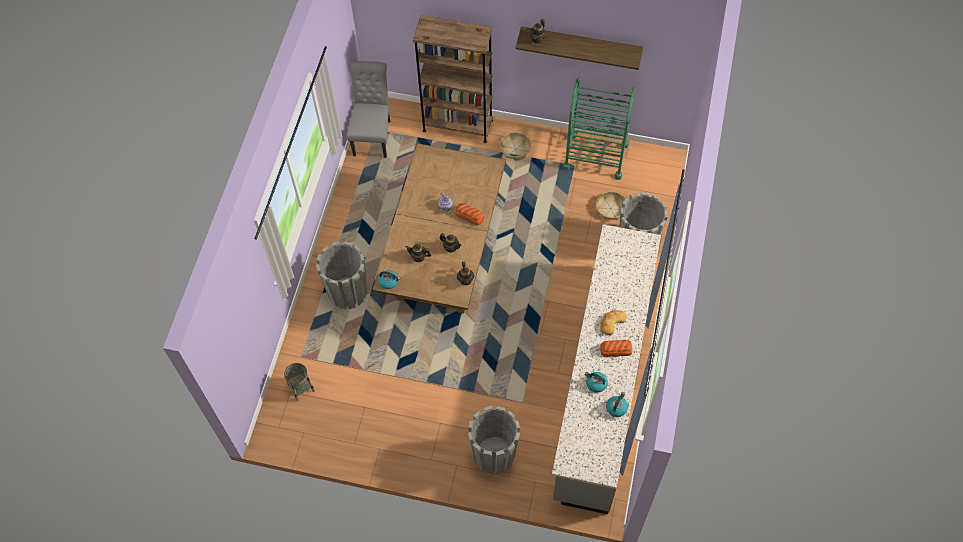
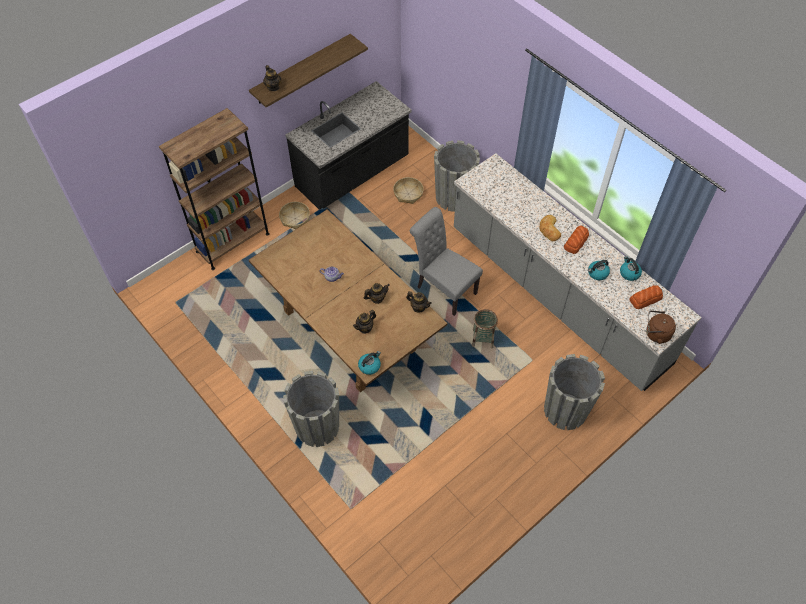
camera: 55 degrees left, 5 degrees down
basket [284,363,315,401] -> basket moved to [472,309,498,348]
grey chair [347,61,390,158] -> grey chair moved to [410,207,483,316]
bread [455,203,484,225] -> bread moved to [630,285,663,309]
green cart [563,77,636,180] -> black counter [285,81,412,210]
none -> brown kettle [646,310,676,344]

